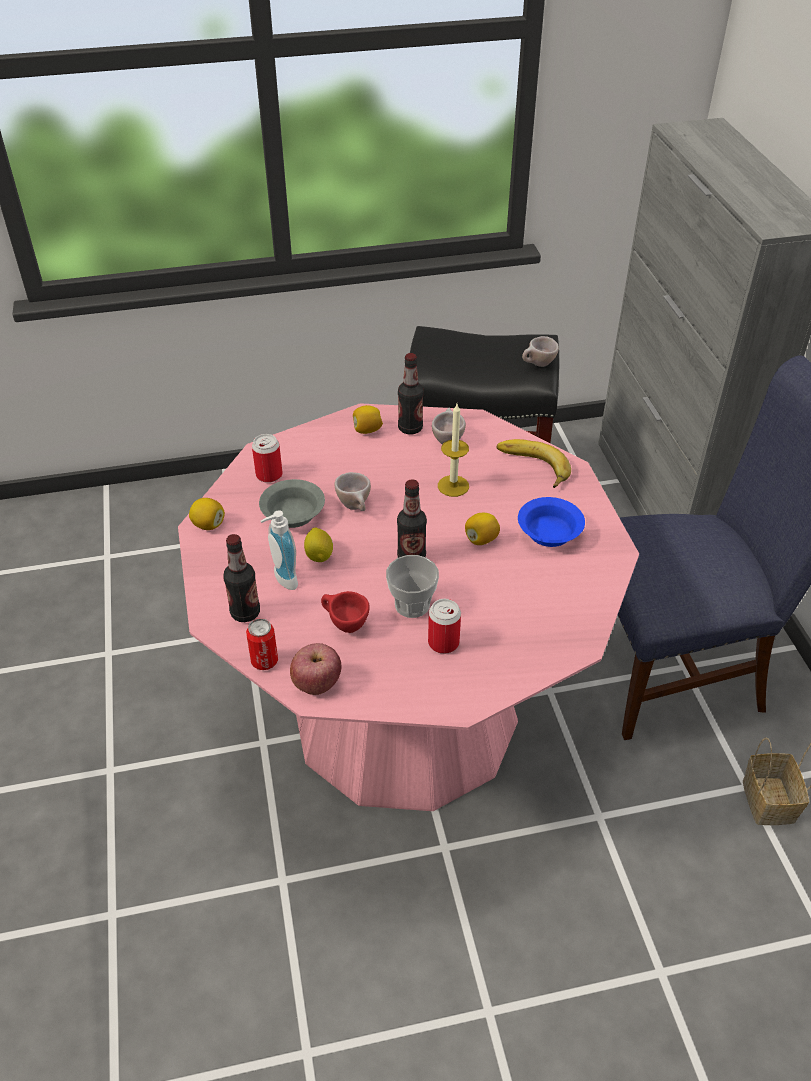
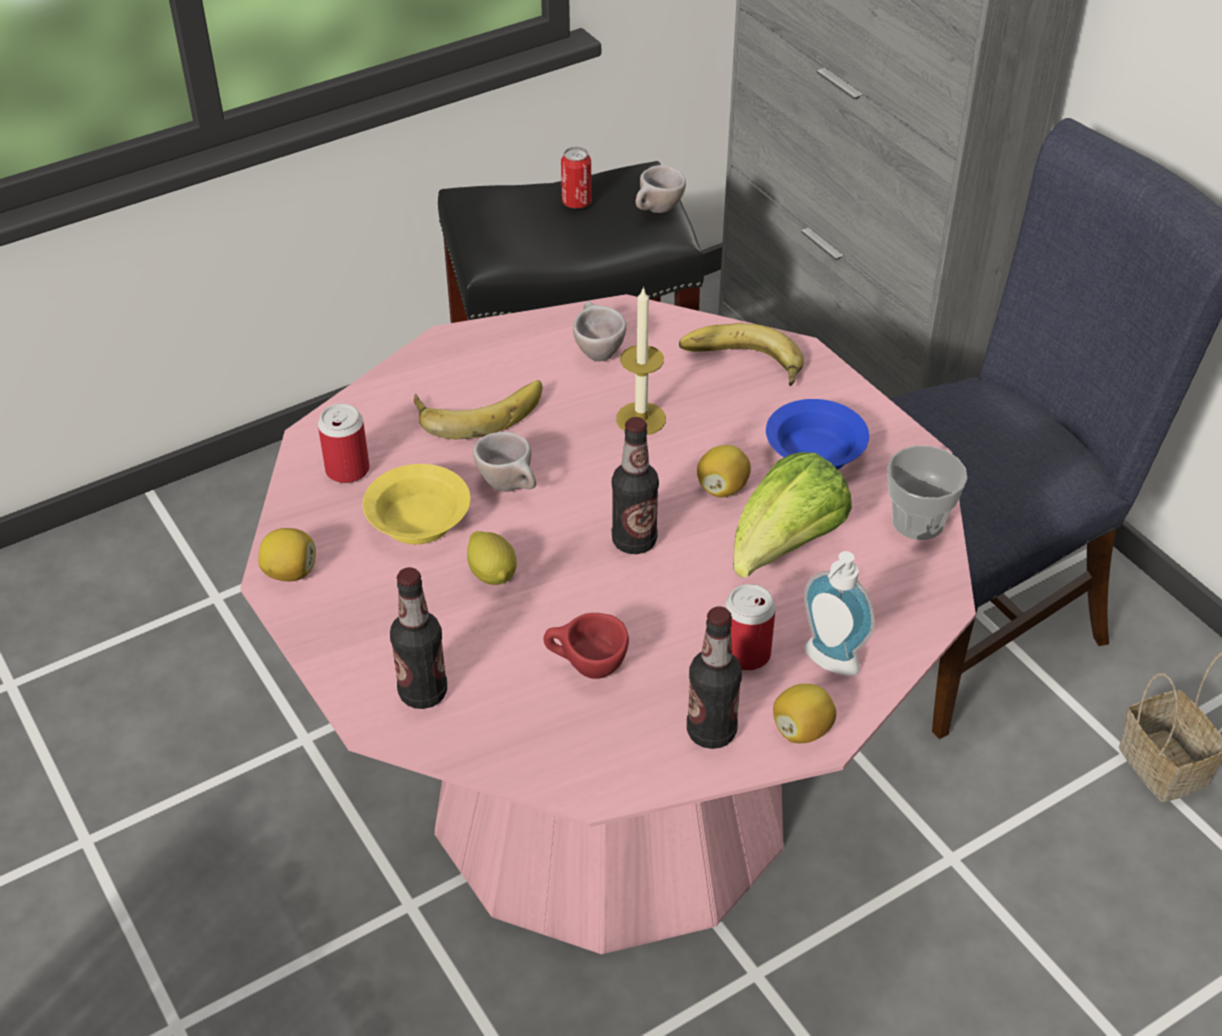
camera: 20 degrees left, 0 degrees up
can [246,618,278,670] -> can moved to [561,147,592,208]
grey bowl [259,479,325,528] -> yellow bowl [363,464,471,544]
soap dispenser [261,510,298,590] -> soap dispenser moved to [804,551,875,676]
apple [290,643,341,695] -> none
lemon [353,405,383,434] -> lemon moved to [773,684,836,743]
cup [386,555,439,618] -> cup moved to [887,445,967,540]
bottle [398,353,424,435] -> bottle moved to [687,606,742,749]
none -> banana [414,380,542,439]
none -> lettuce [733,452,852,578]

